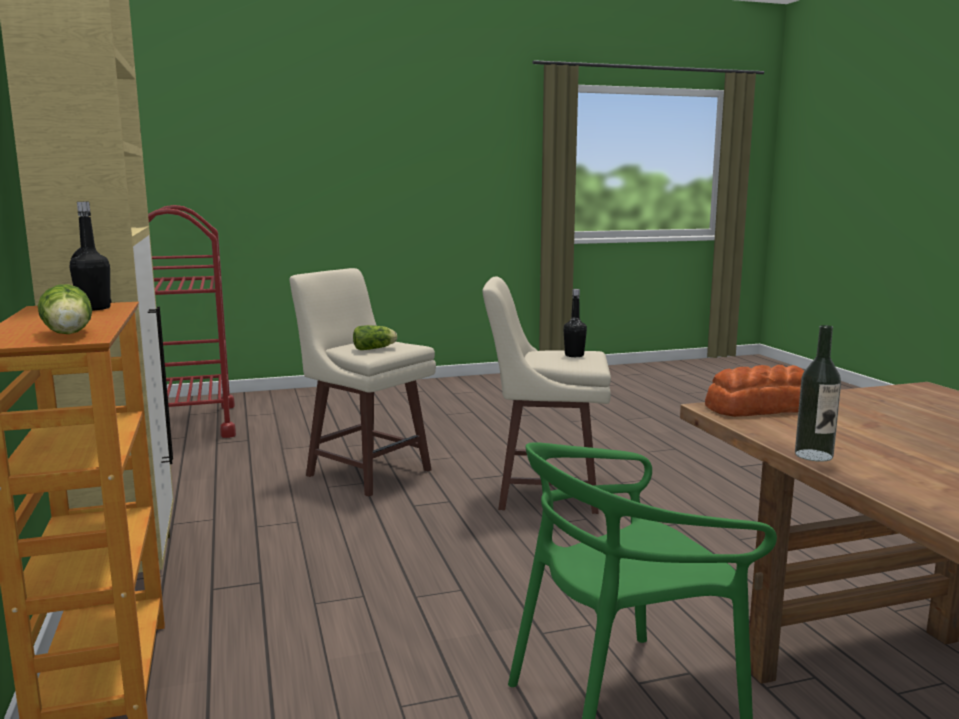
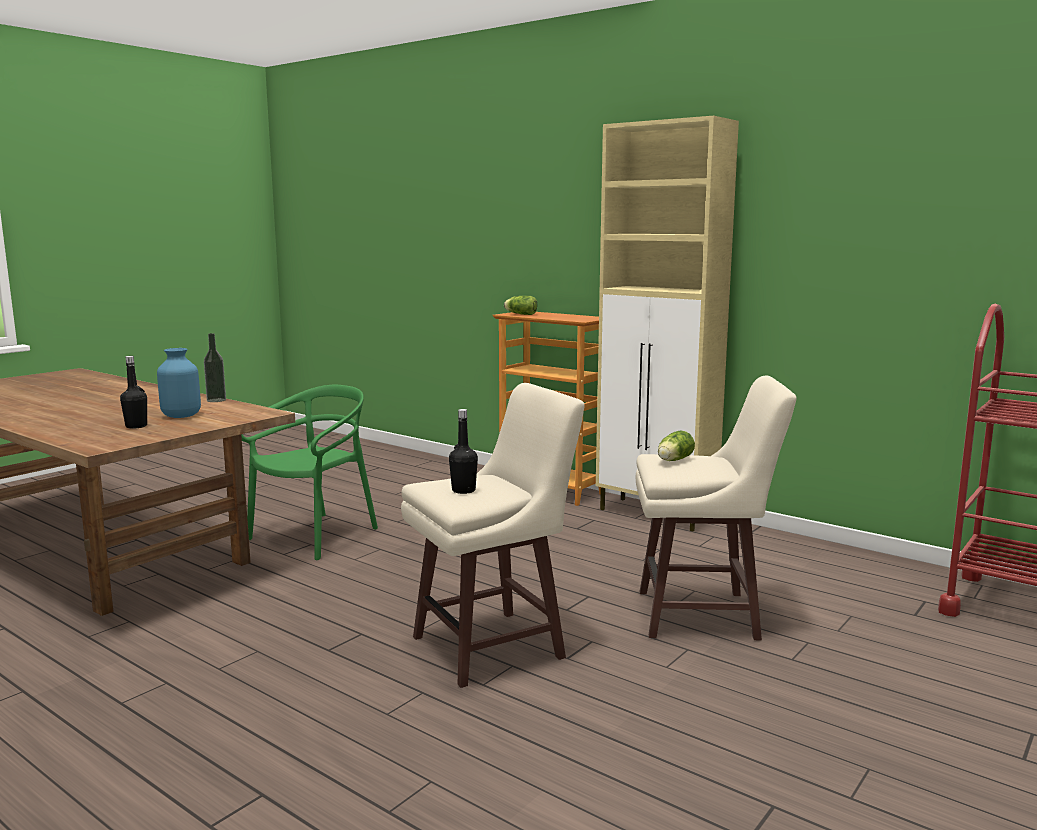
camera: 145 degrees right, 0 degrees up
black bottle [69,202,111,311] -> black bottle moved to [120,356,147,429]
bread [705,365,804,417] -> none
none -> blue vase [157,348,201,418]

